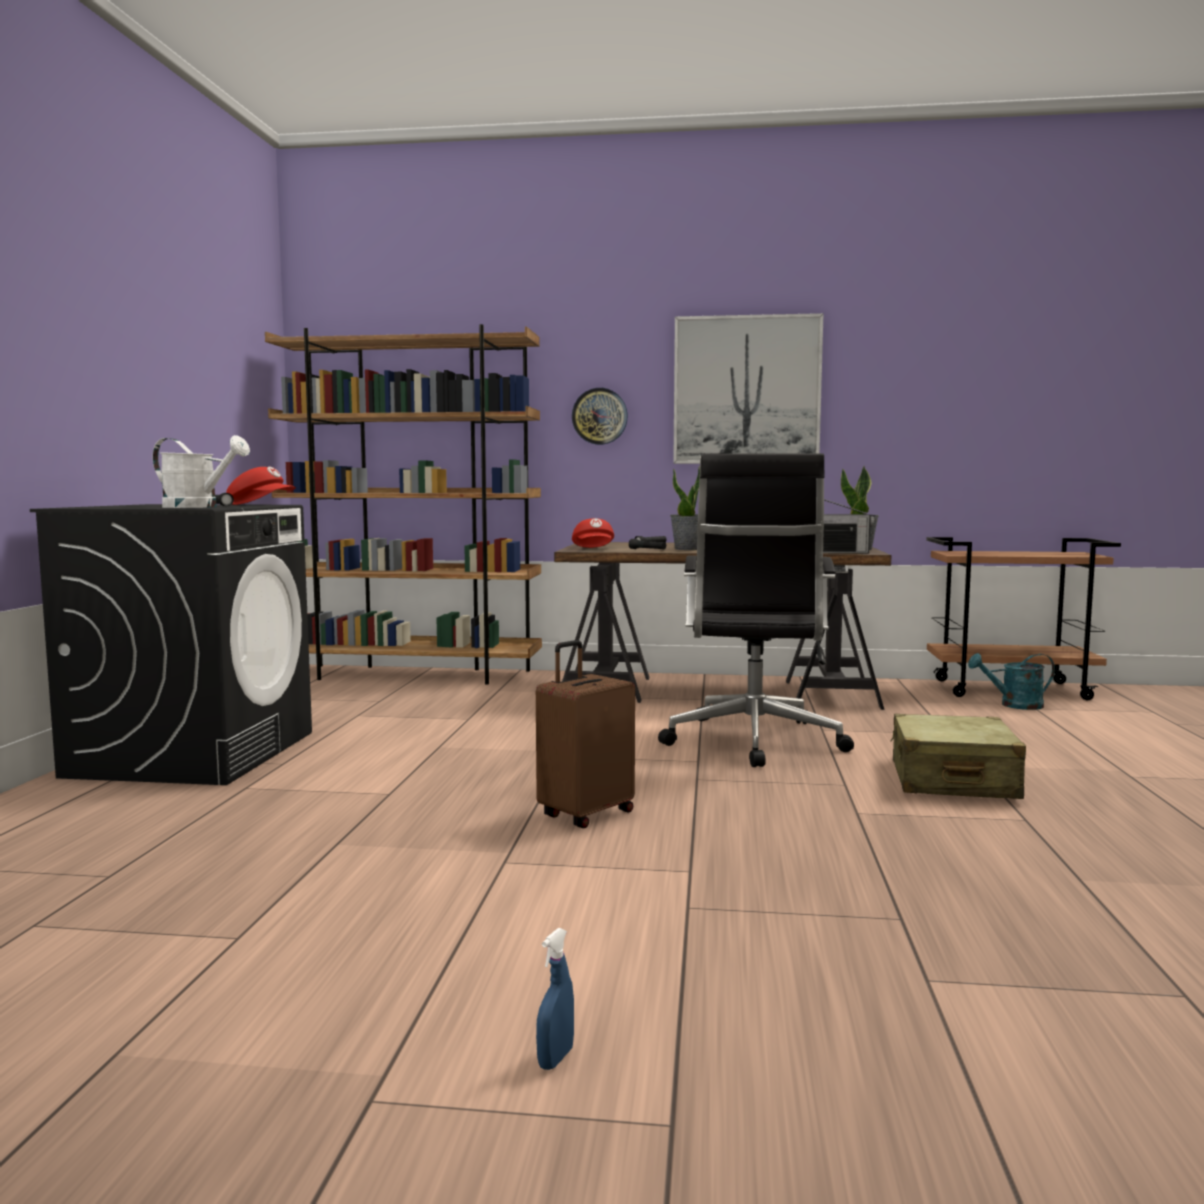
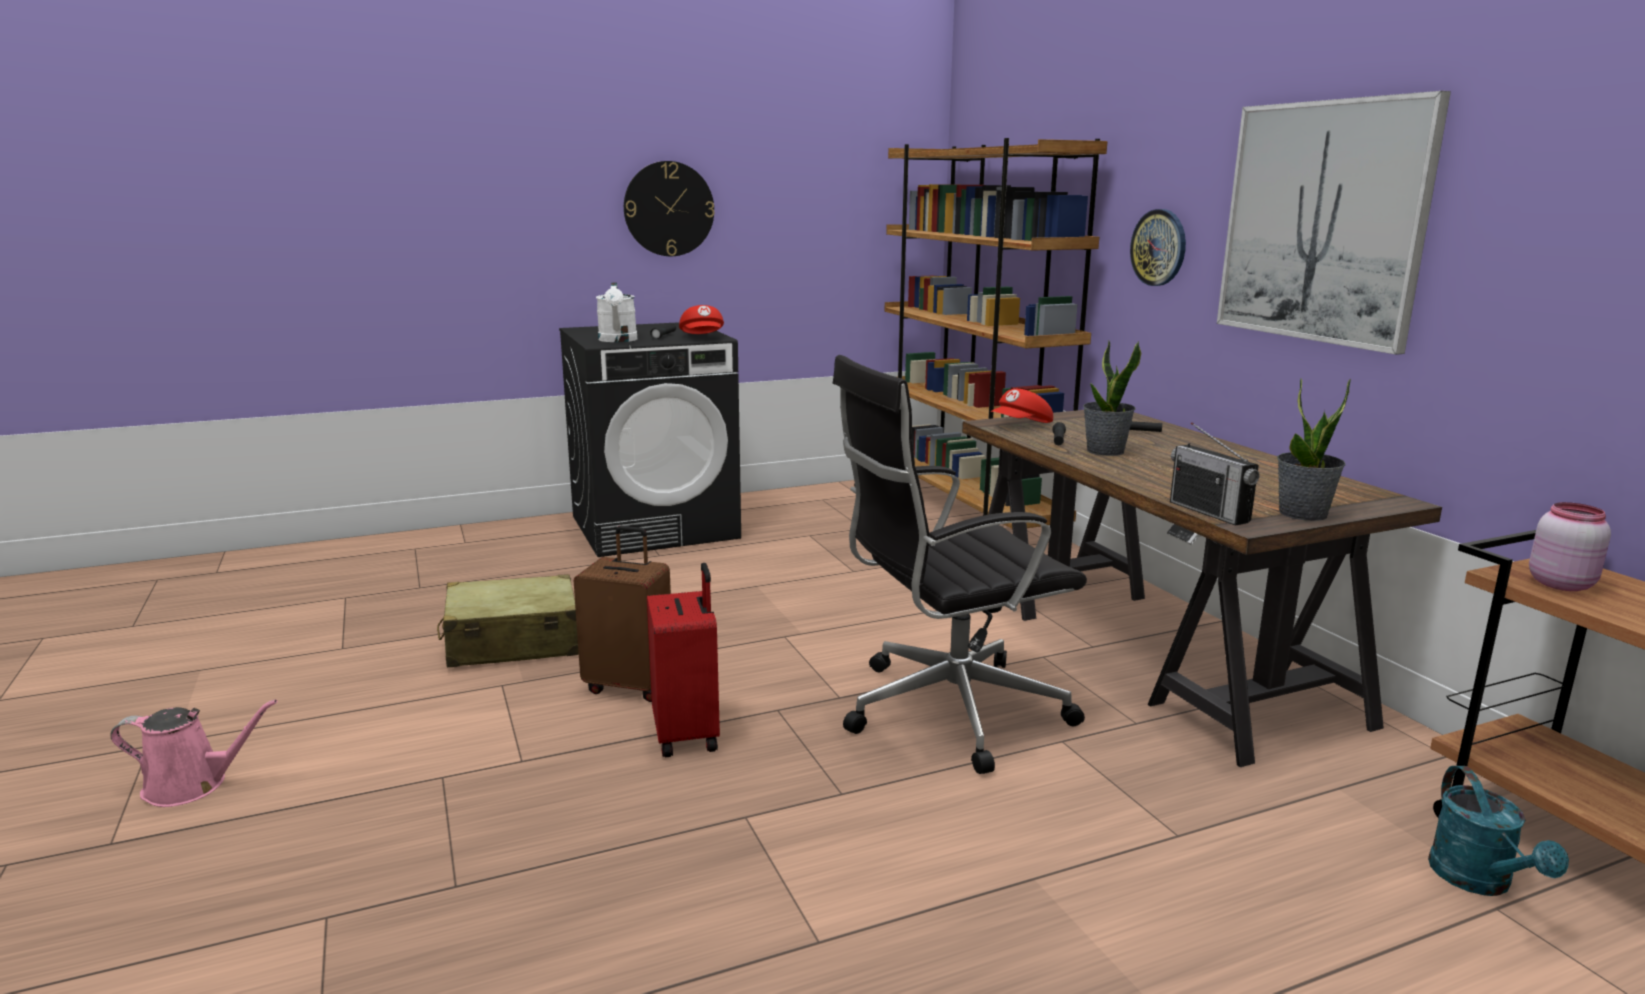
camera: 60 degrees right, 10 degrees up
blue spray bottle [536,928,574,1070] -> pink watering can [110,700,278,807]
beige suitcase [890,714,1026,799] -> beige suitcase moved to [437,574,579,668]
turquoise watering can [968,653,1055,710] -> turquoise watering can turned 150 degrees counterclockwise [1428,766,1569,896]
none -> wall clock [624,161,715,256]
none -> red suitcase [647,563,720,757]
none -> pink jar [1529,502,1611,591]

